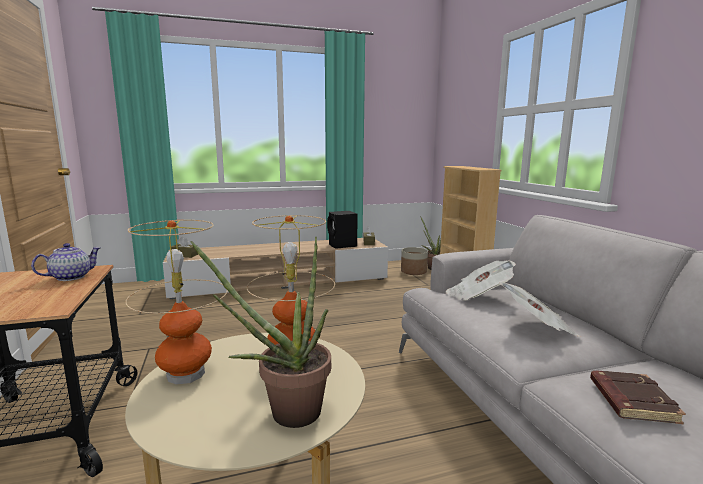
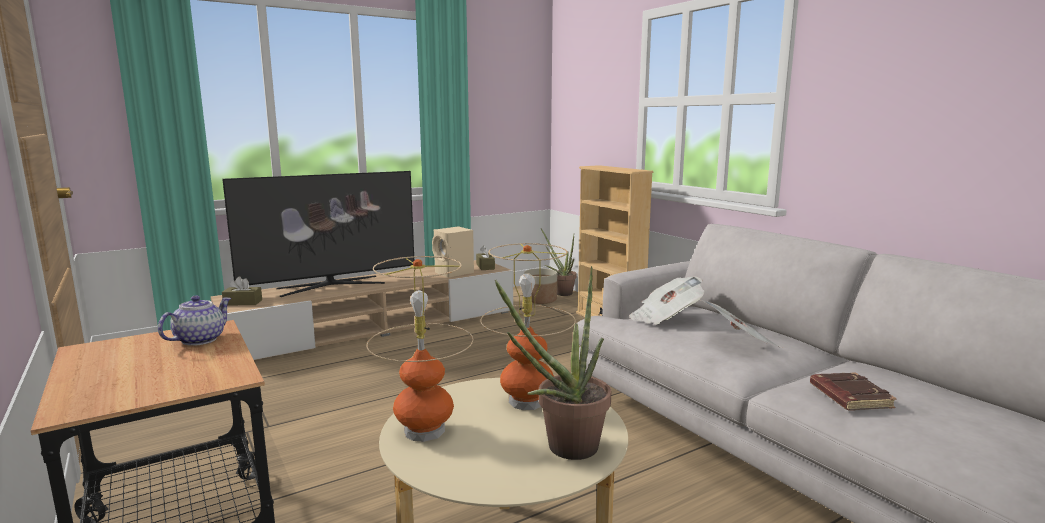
camera: 15 degrees left, 0 degrees up
black speaker [327,211,358,249] -> beige speaker [432,226,474,277]
none -> television [222,171,414,297]

